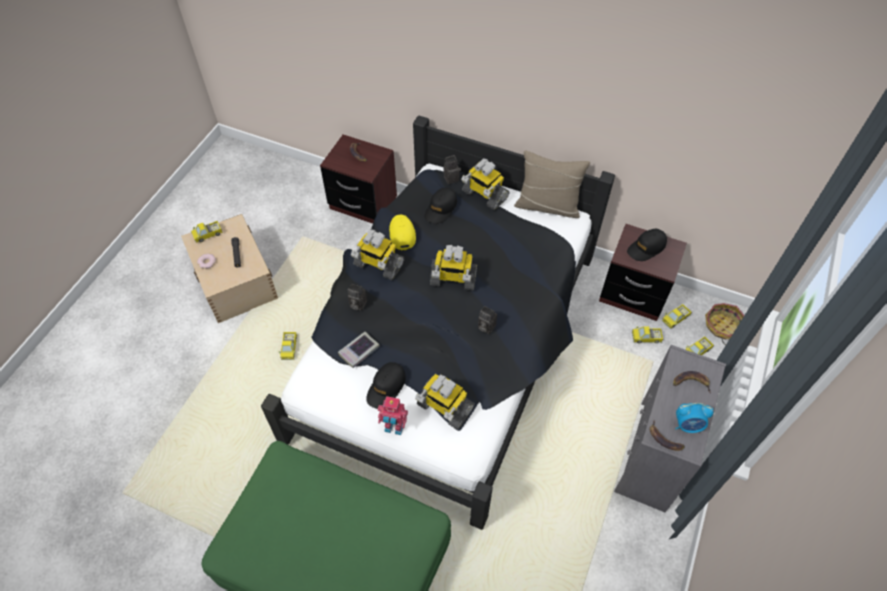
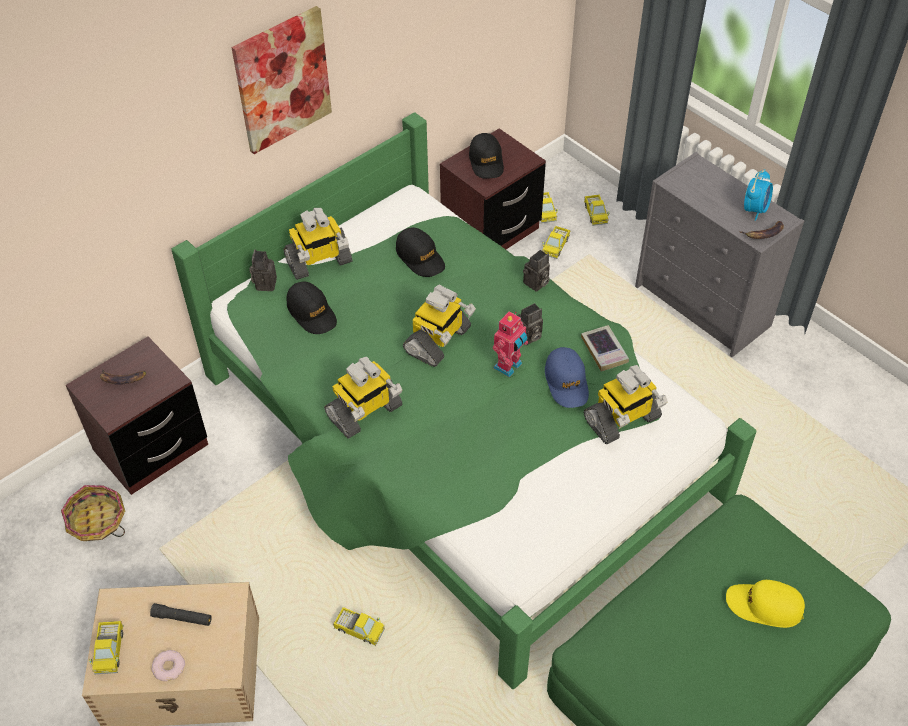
camera: 65 degrees left, 5 degrees down
black bed [261,115,615,530] -> green bed [171,112,757,689]
book [338,332,380,368] -> book moved to [581,325,629,372]
camera [348,284,367,311] -> camera moved to [523,250,550,292]
black cap [366,362,406,409] -> black cap moved to [396,227,445,277]
toy robot [378,396,408,435] -> toy robot moved to [493,312,528,377]
yellow cap [389,215,416,251] -> yellow cap moved to [726,580,805,628]
beige pillow [514,151,590,218] -> none
banana [673,371,711,393] -> none
basket [705,303,744,345] -> basket moved to [61,485,125,541]
none -> picture [231,6,332,154]
none -> blue cap [545,347,589,408]

